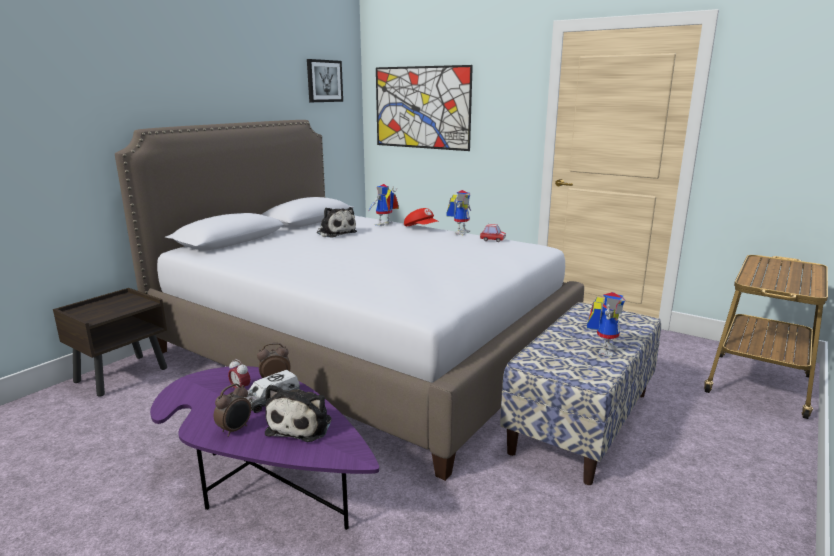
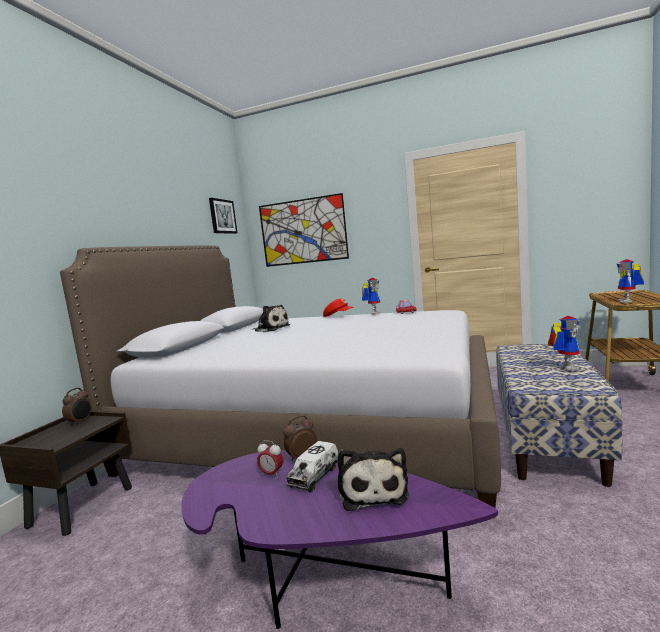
camera: 15 degrees left, 10 degrees down
alarm clock [214,383,251,437] -> alarm clock moved to [62,388,92,426]
toy robot [369,184,399,226] -> toy robot moved to [617,259,644,303]

